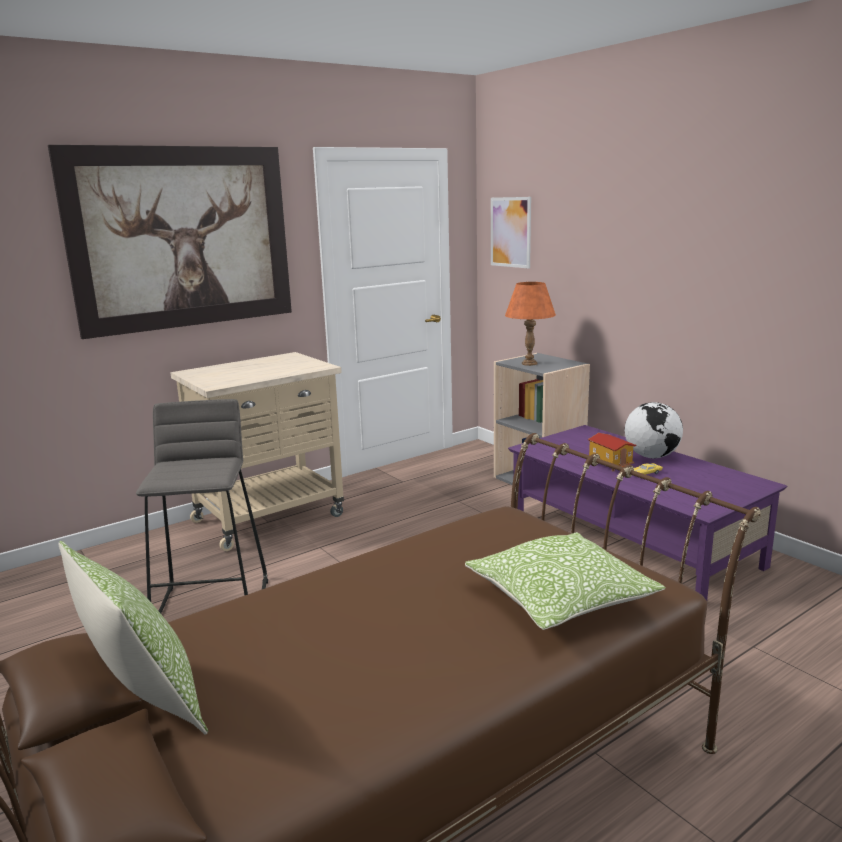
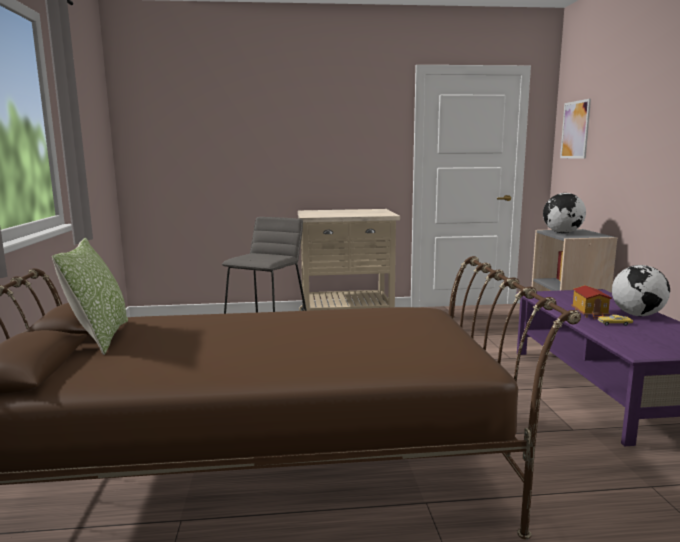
camera: 30 degrees right, 5 degrees down
picture [48,145,292,339] -> none
pillow [465,532,666,630] -> none
orange table lamp [505,282,556,366] -> globe [543,193,586,233]

